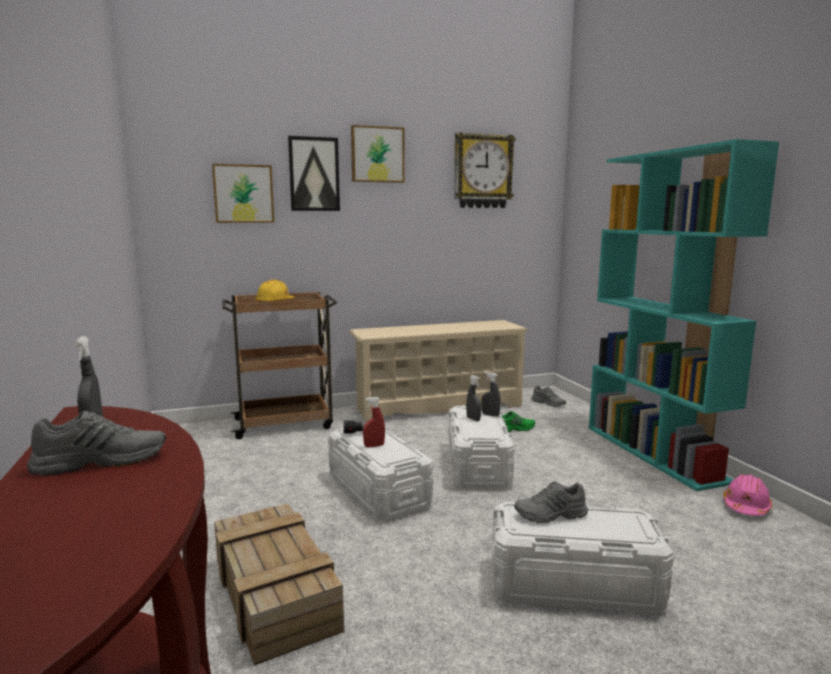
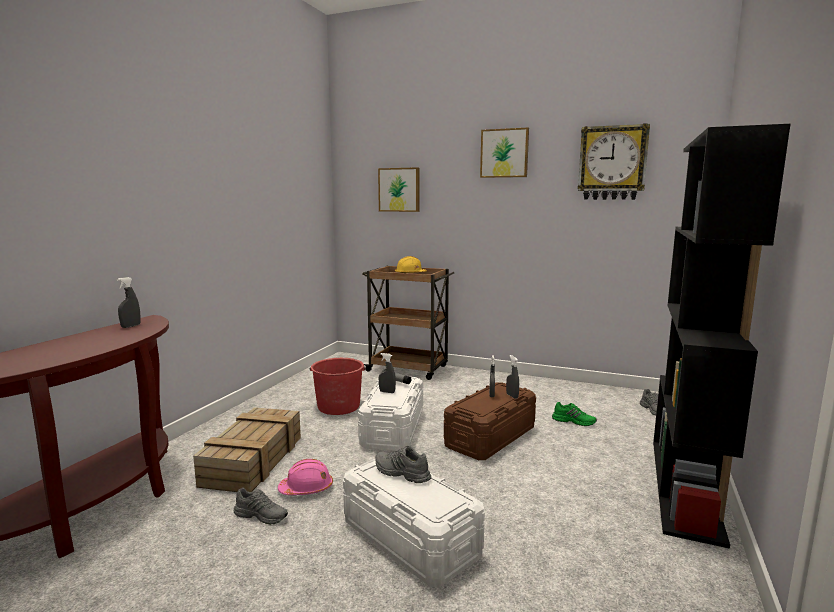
camera: 40 degrees right, 0 degrees up
grey shoe [27,411,166,476] -> grey shoe moved to [234,488,288,525]
picture [288,136,340,211] -> none
beige shoe rack [349,320,529,422] -> none
red spray bottle [363,397,385,447] -> grey spray bottle [379,353,396,393]
white storage box [449,405,515,489] -> brown storage box [444,382,536,460]
turquoise bookcase [589,139,779,491] -> black bookcase [653,124,791,549]
pink hard hat [723,474,772,516] -> pink hard hat moved to [278,459,333,495]
none -> red bucket [310,358,366,415]

